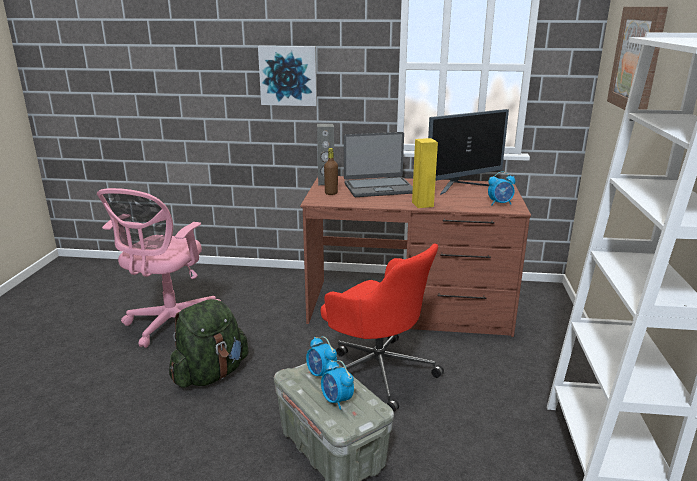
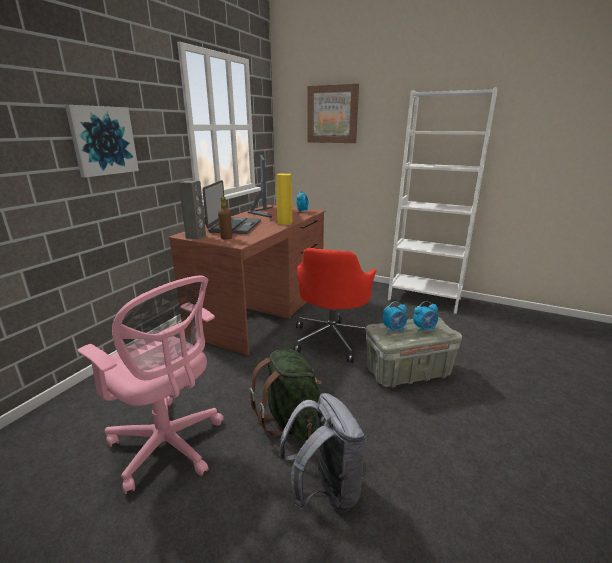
camera: 70 degrees left, 0 degrees up
red office chair [321,243,444,412] -> red office chair turned 135 degrees clockwise [293,248,376,363]
none -> grey backpack [278,393,367,511]

